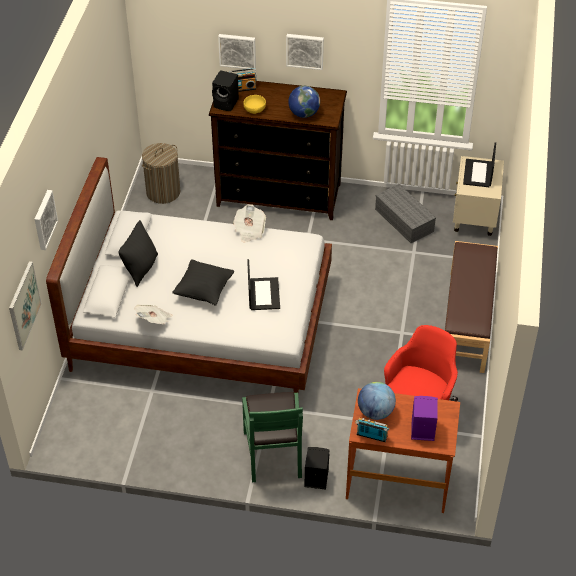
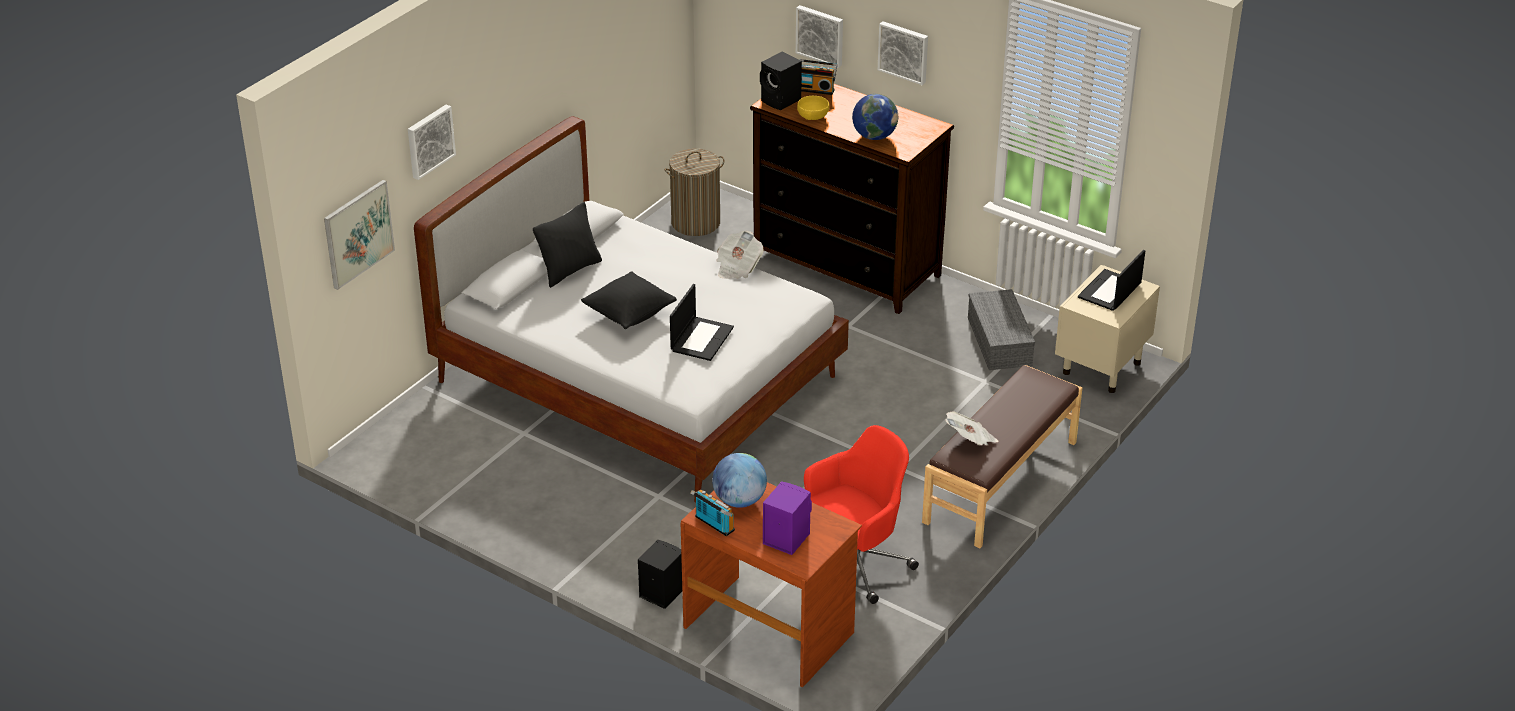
camera: 25 degrees right, 10 degrees down
newspaper [134,305,173,324] -> newspaper moved to [945,411,998,446]
green chair [242,392,303,482] -> none

